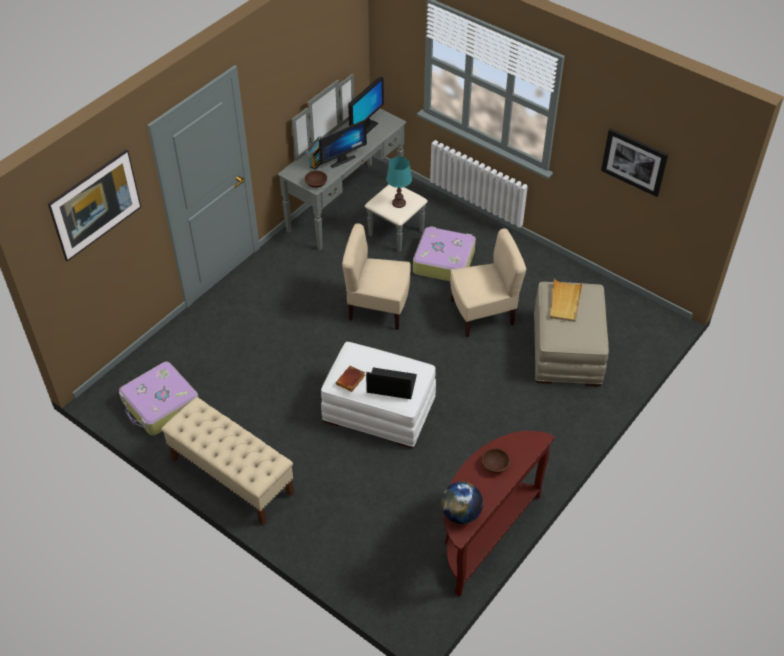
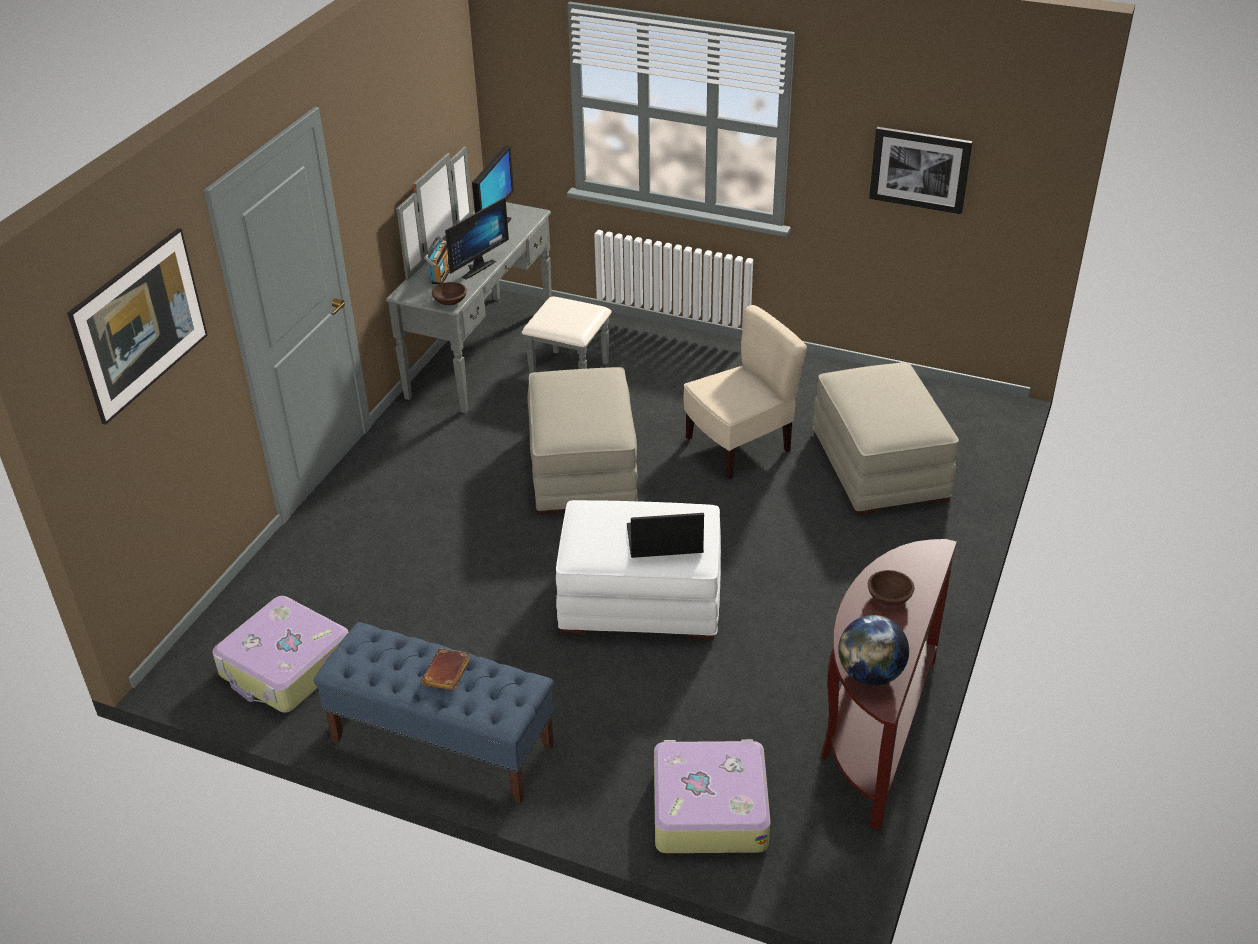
camera: 15 degrees left, 10 degrees down
beige bench [161,397,294,526] -> blue bench [313,622,554,803]
brown book [336,366,365,392] -> brown book moved to [421,648,471,690]
beige chair [342,224,411,330] -> beige ottoman [528,367,637,515]
turquoise table lamp [386,156,412,208] -> none
suitcase [413,226,476,281] -> suitcase moved to [654,739,770,853]
beige tray [550,278,583,322] -> none

